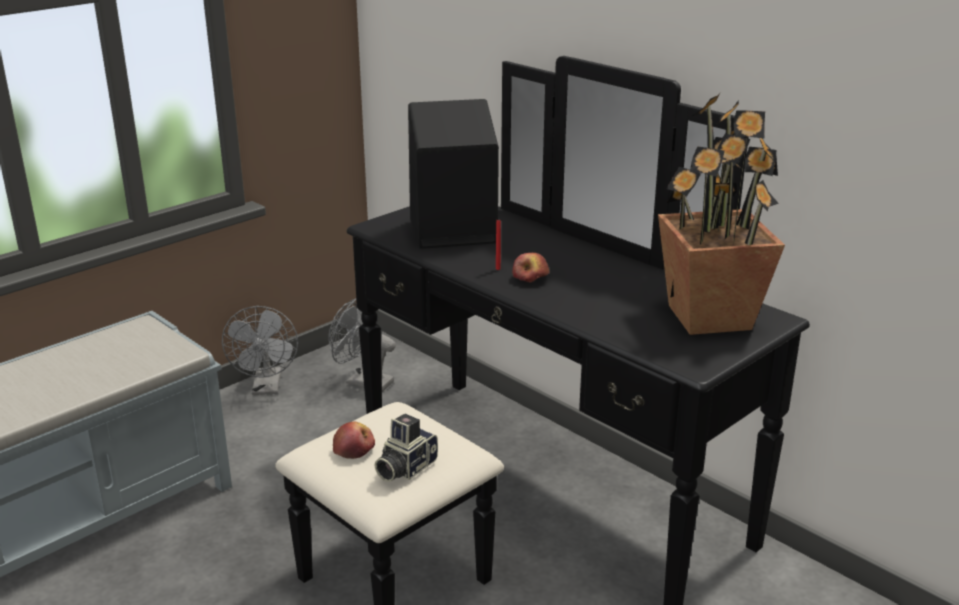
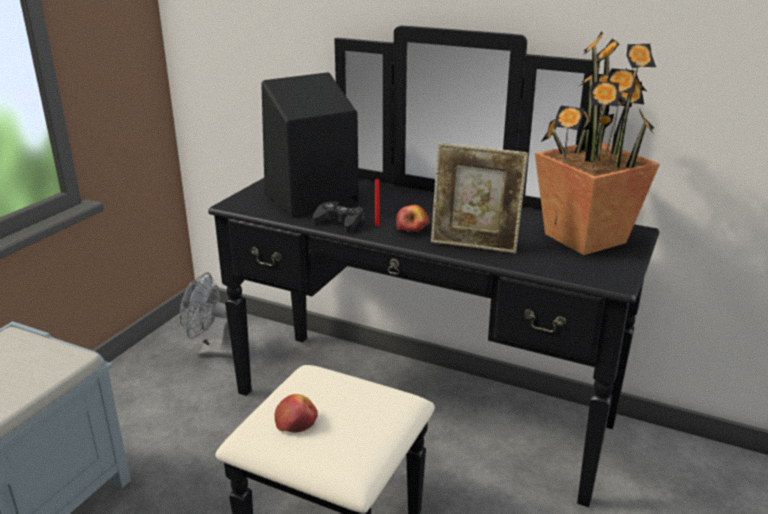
camera: 20 degrees left, 0 degrees up
grey fan [222,306,298,395] -> none
camera [375,414,438,482] -> none
none -> black game controller [313,201,364,233]
none -> picture frame [431,143,528,253]

